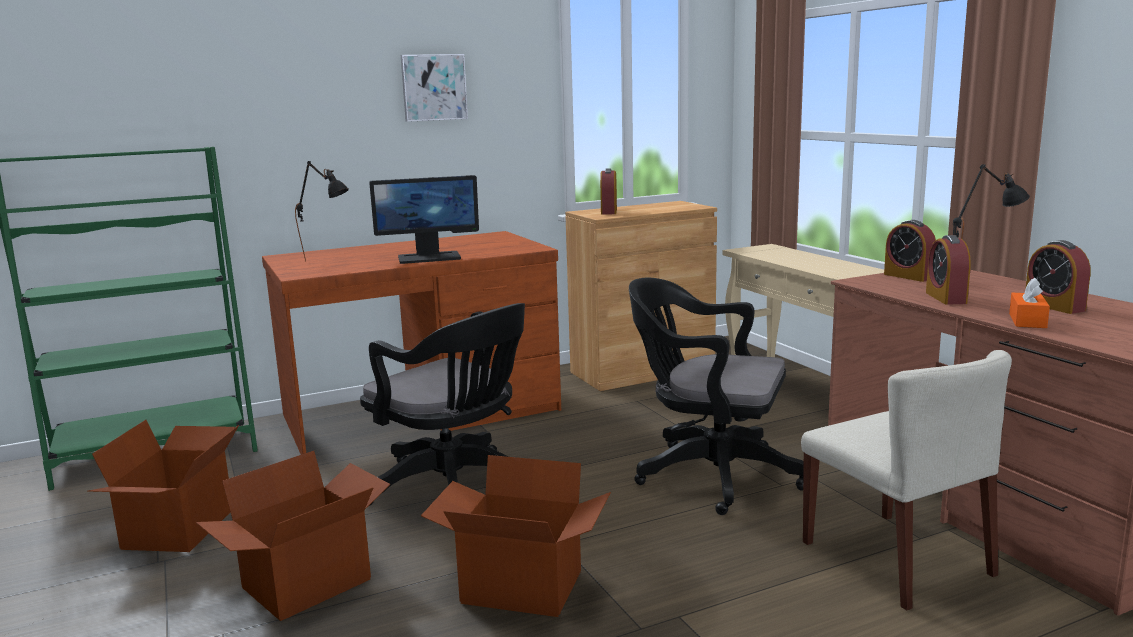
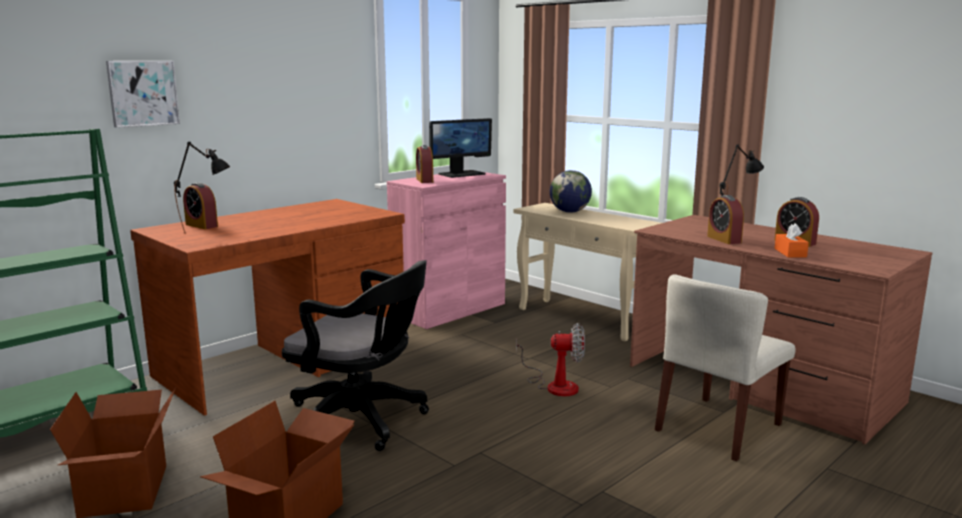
camera: 20 degrees left, 0 degrees up
monitor [369,175,479,264] -> monitor moved to [429,118,492,178]
picture [401,54,468,122] -> picture moved to [106,61,180,128]
cardboard box [421,455,611,617] -> none
brown cabinet [565,201,717,391] -> pink cabinet [387,172,506,329]
black office chair [629,278,804,515] -> fan [516,323,585,396]
beige chair [801,350,1012,610] -> beige chair turned 90 degrees clockwise [655,274,796,461]
alarm clock [884,220,936,282] -> alarm clock moved to [183,182,218,229]
none -> globe [550,170,592,213]

